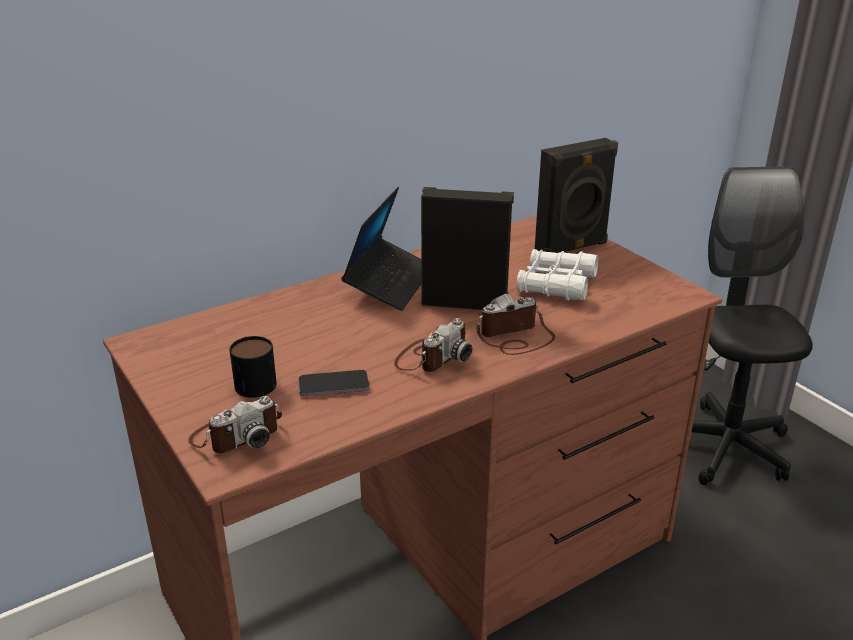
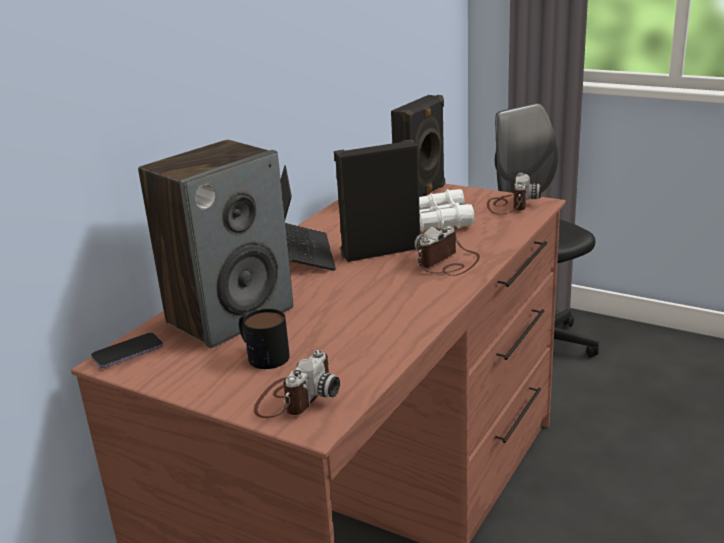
camera: 25 degrees left, 5 degrees down
phone [298,370,369,397] -> phone moved to [91,333,163,368]
camera [394,318,472,372] -> camera moved to [487,173,541,215]
none -> speaker [138,140,294,348]

